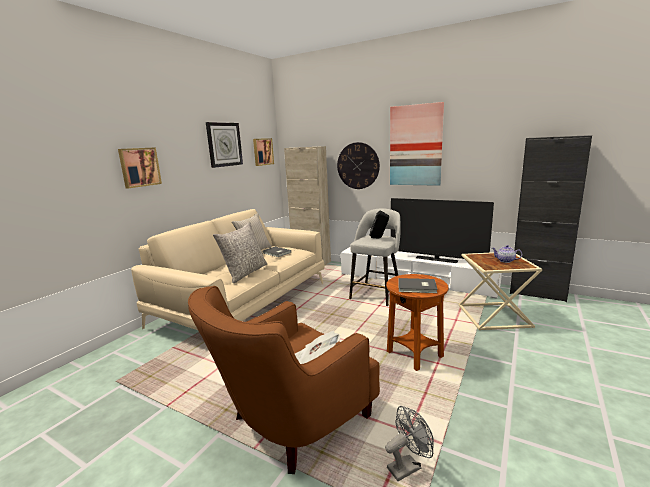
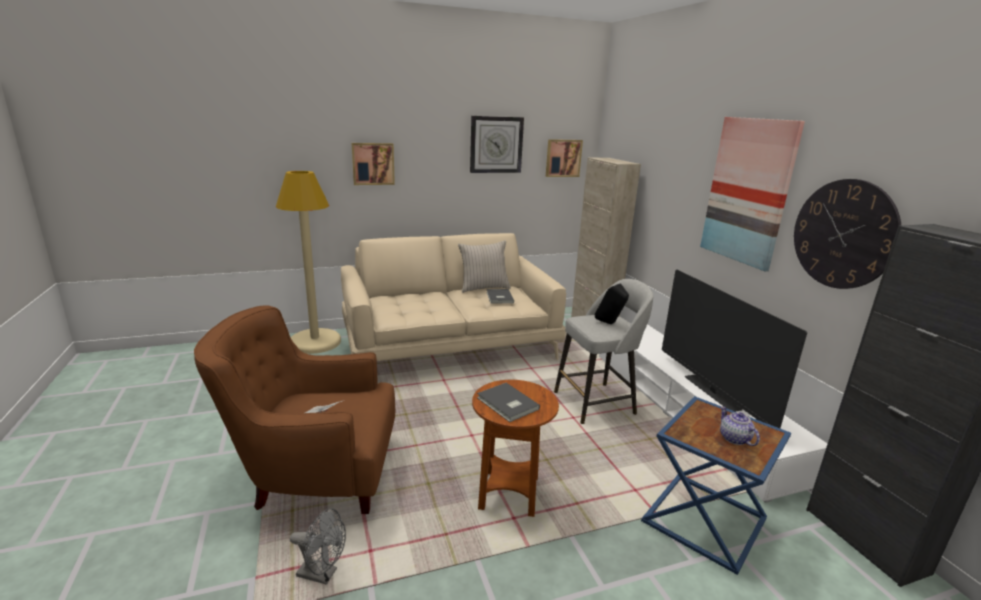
camera: 40 degrees right, 5 degrees up
grey pillow [213,222,267,283] -> none
wall clock [337,142,380,189] -> wall clock moved to [794,179,901,289]
beige side table [458,252,542,330] -> blue side table [641,396,791,575]
none -> beige floor lamp [276,171,341,354]

